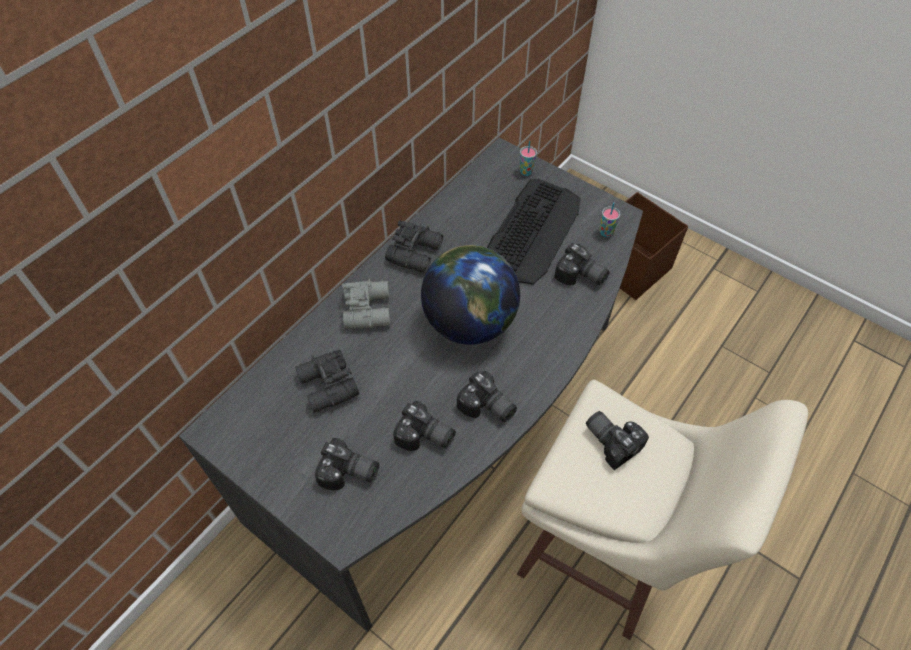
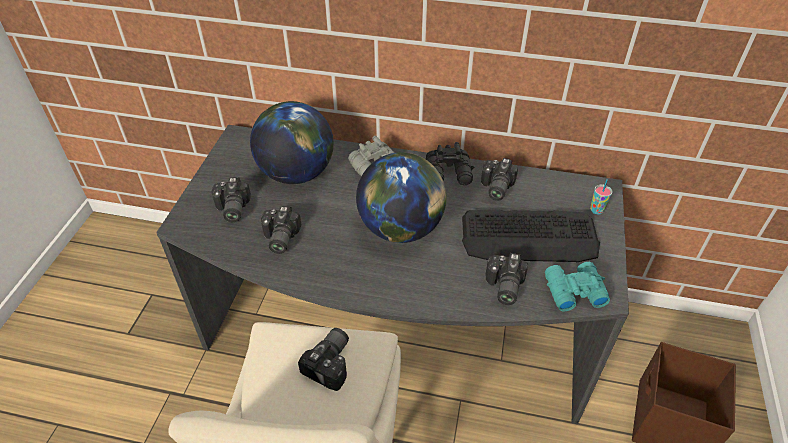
camera: 65 degrees right, 10 degrees down
black binoculars [295,350,359,413] -> globe [250,101,334,184]
camera [457,371,517,422] -> camera moved to [481,158,518,201]
cup [599,202,620,237] -> turquoise binoculars [545,262,610,311]

